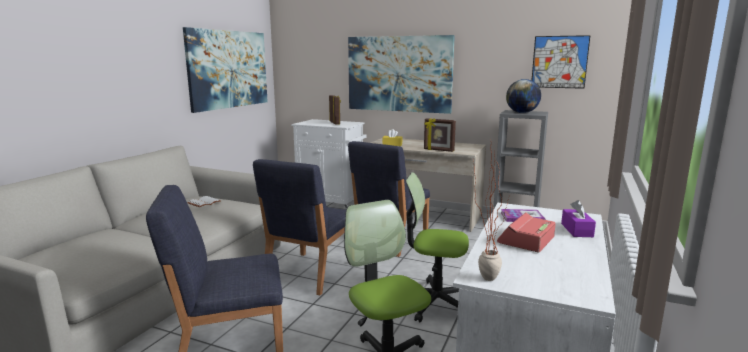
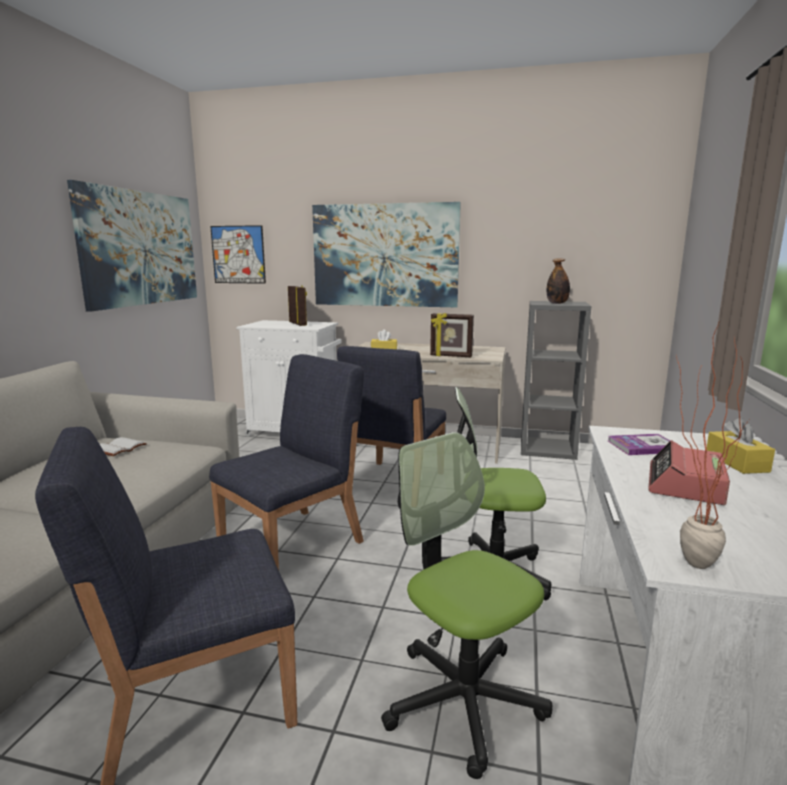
camera: 10 degrees left, 0 degrees up
blue chair [253,159,350,295] -> blue chair turned 150 degrees counterclockwise [209,354,364,570]
globe [506,79,541,113] -> bottle [547,258,570,304]
picture [532,35,590,89] -> picture moved to [210,225,266,284]
purple tissue box [561,200,596,237] -> yellow tissue box [707,418,775,474]

